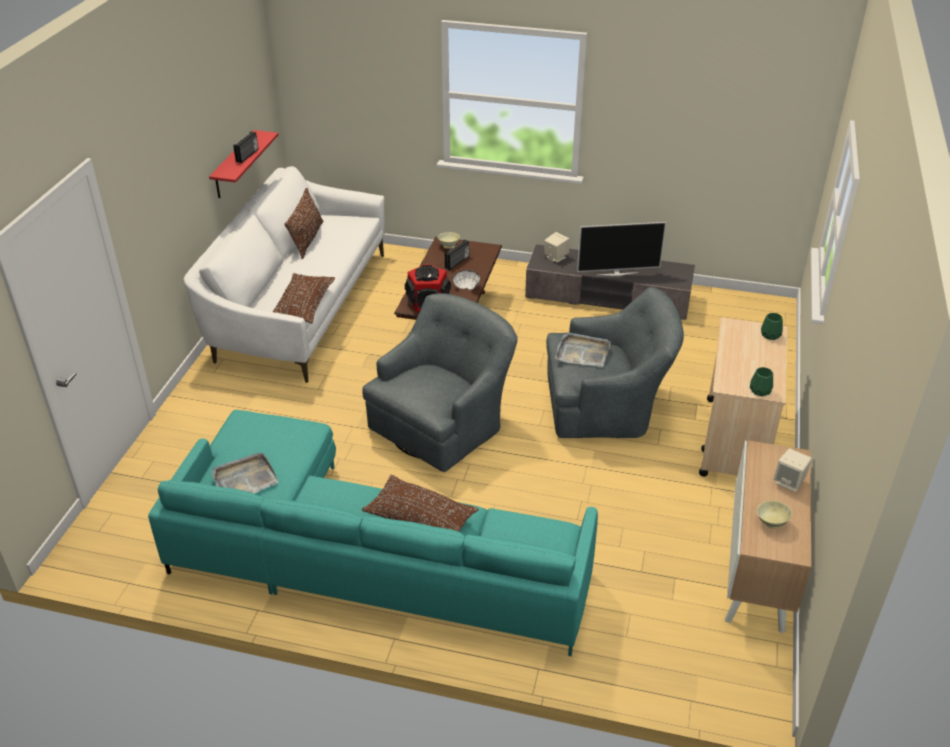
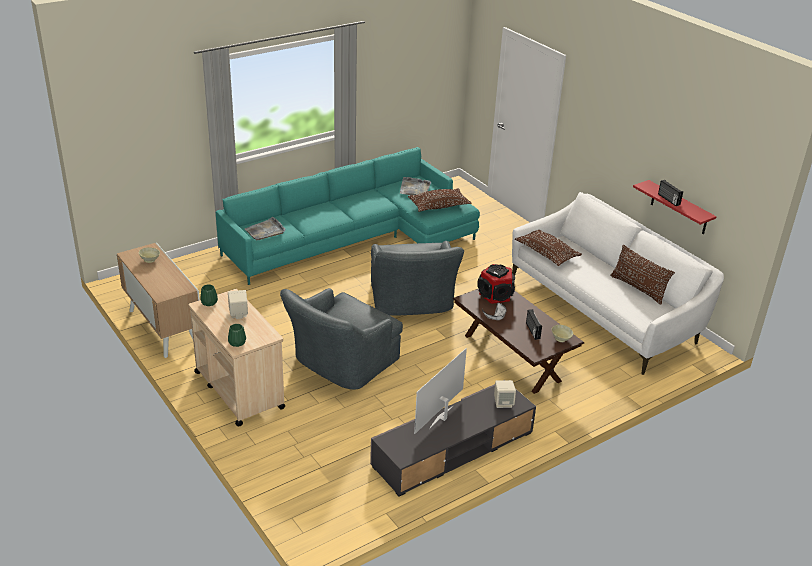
camera: 130 degrees right, 5 degrees down
brown pillow [362,475,479,532] -> brown pillow moved to [408,188,472,212]
grey tray [555,332,611,367] -> grey tray moved to [245,217,286,240]
beige speaker [774,448,812,492] -> beige speaker moved to [228,290,248,319]

